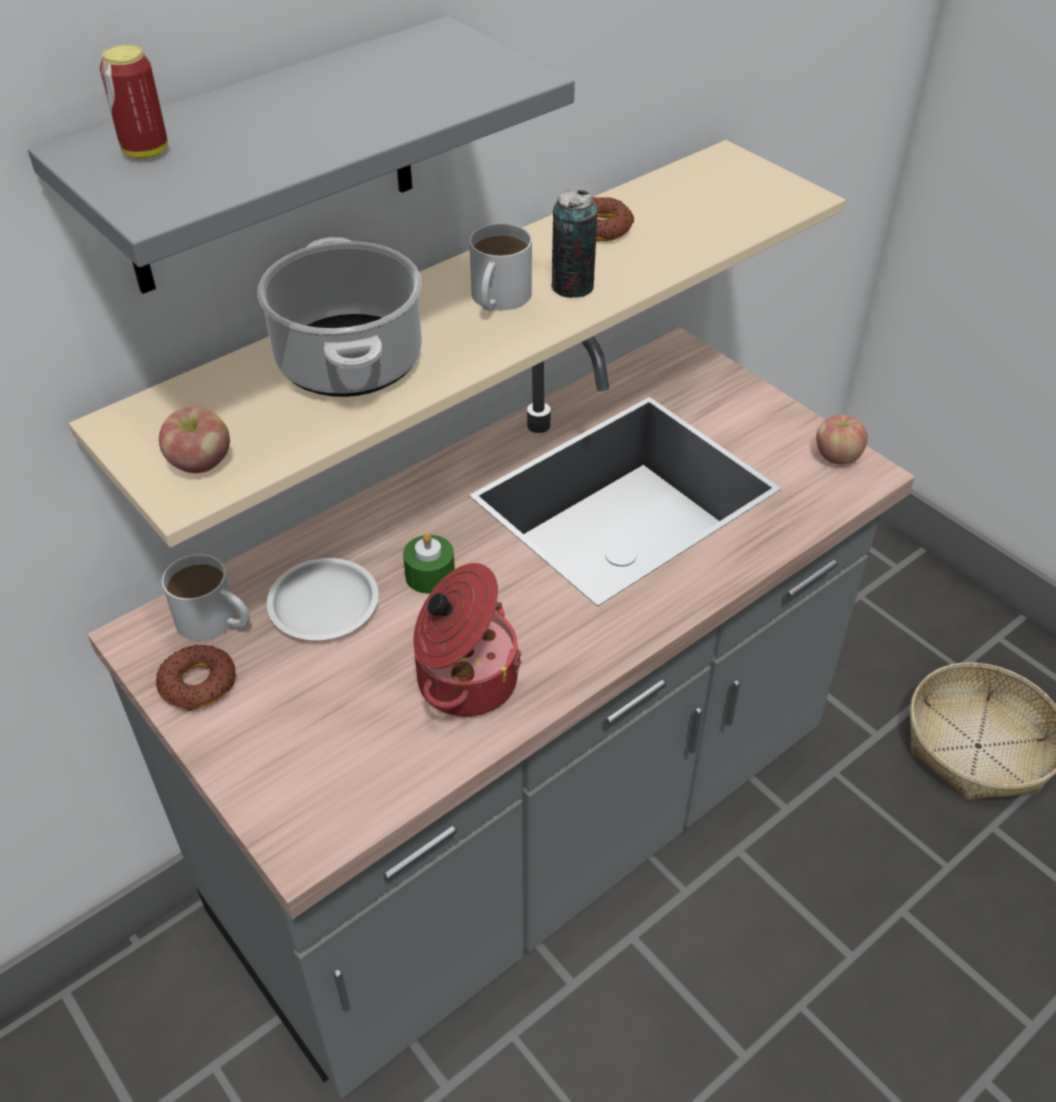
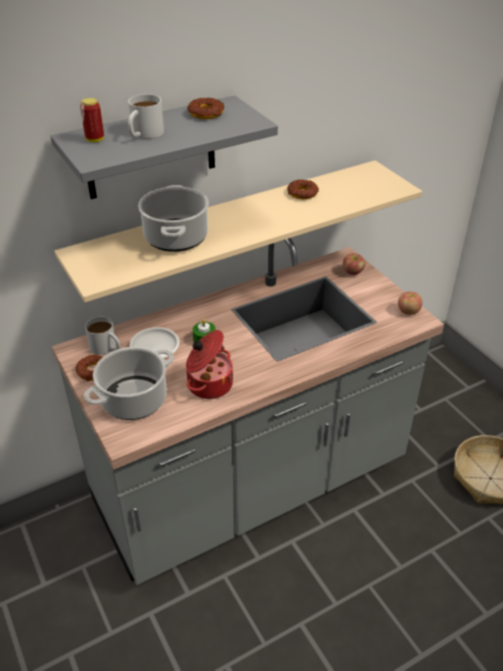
camera: 10 degrees right, 5 degrees down
apple [159,407,230,473] -> apple moved to [343,253,365,275]
white mug [469,223,532,311] -> white mug moved to [128,94,164,139]
can [551,190,598,298] -> none
none -> cooking pot [84,347,174,420]
none -> donut [187,98,224,119]

